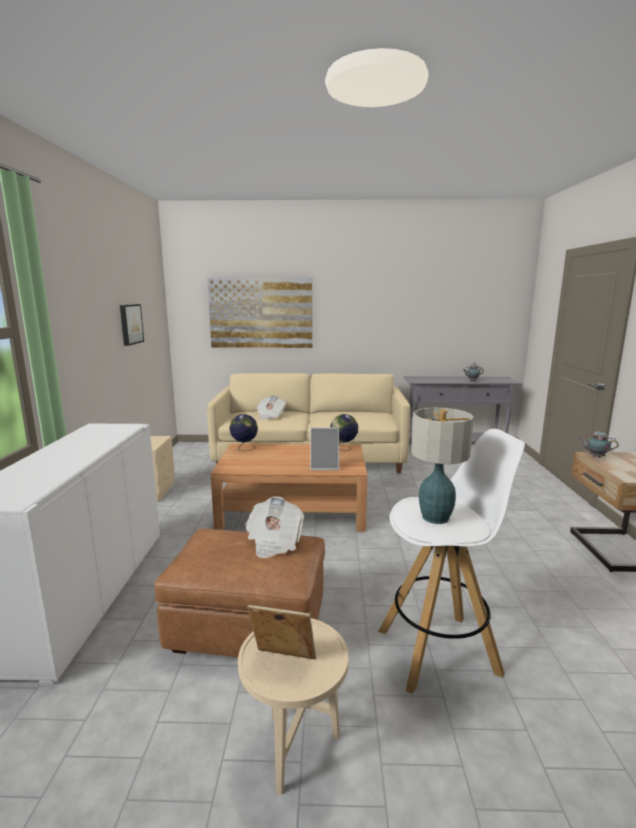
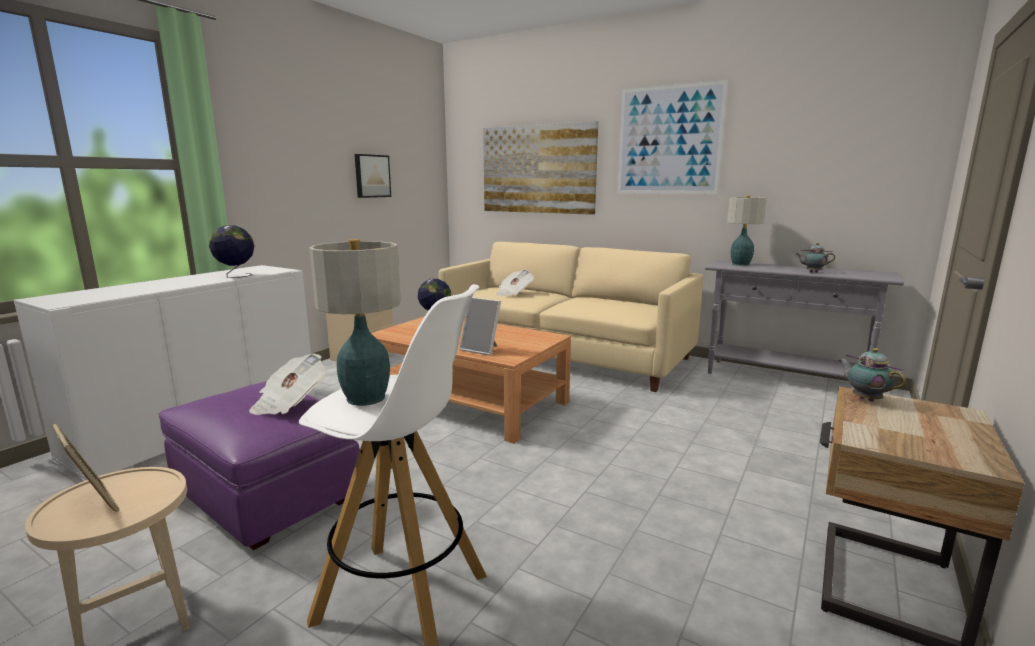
camera: 30 degrees right, 0 degrees up
brown ottoman [154,529,325,657] -> purple ottoman [159,381,360,550]
globe [330,414,358,451] -> globe moved to [209,225,255,278]
none -> picture [617,80,728,194]
none -> table lamp [727,195,767,266]

